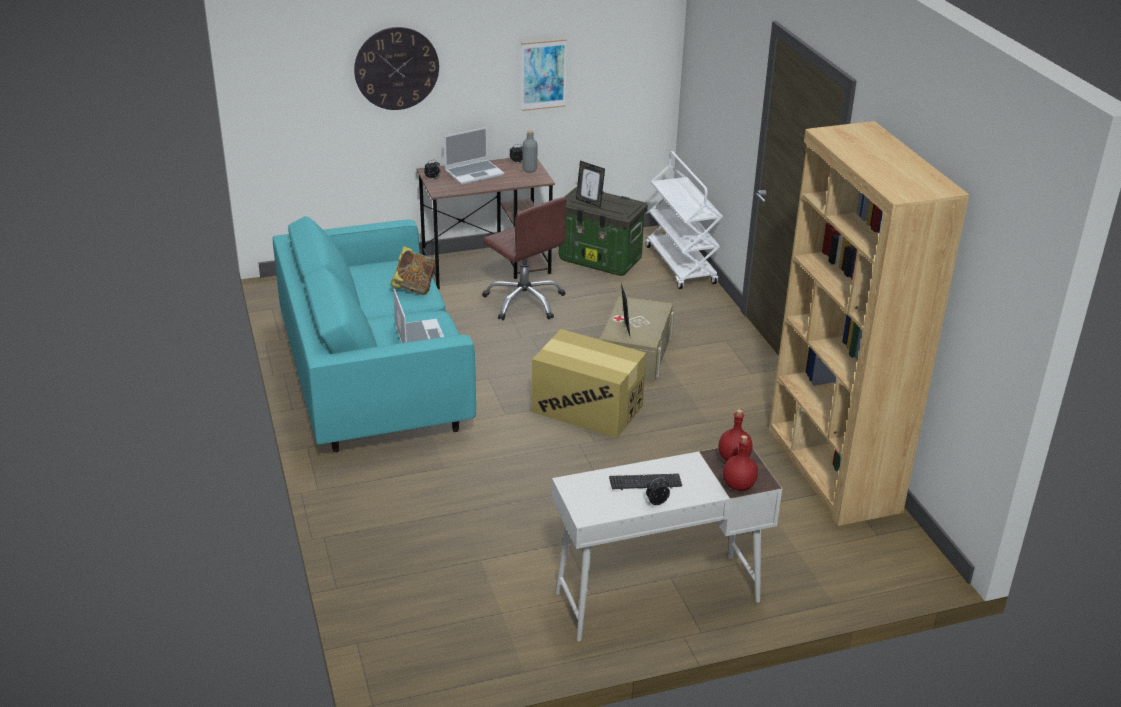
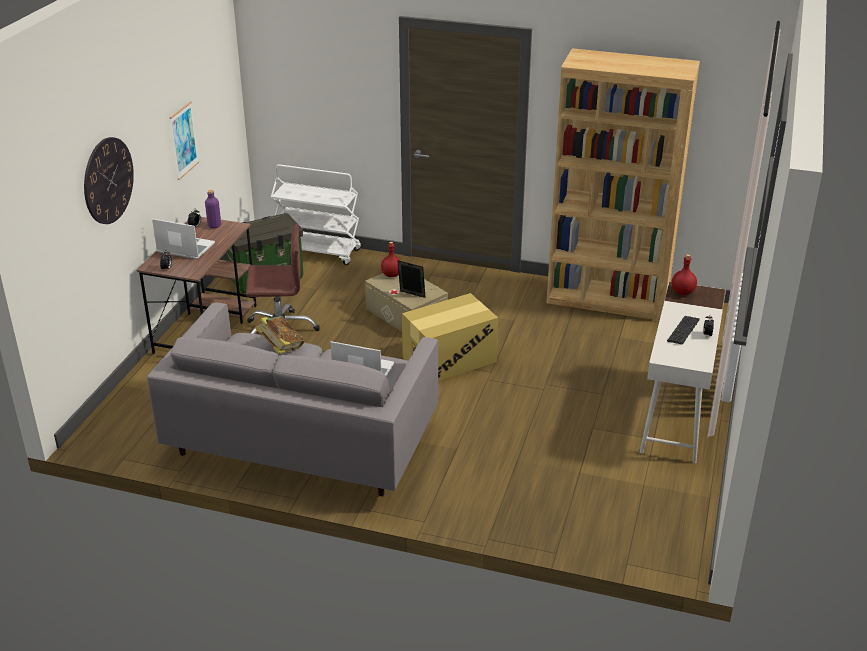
camera: 55 degrees left, 0 degrees up
turquoise sofa [273,216,476,452] -> grey sofa [147,302,438,496]
laptop [444,127,504,185] -> laptop turned 75 degrees counterclockwise [152,219,215,259]
grey bottle [522,130,537,172] -> purple bottle [205,190,221,228]
picture frame [576,161,605,208] -> none
red bottle [723,435,758,491] -> red bottle moved to [381,242,401,277]

